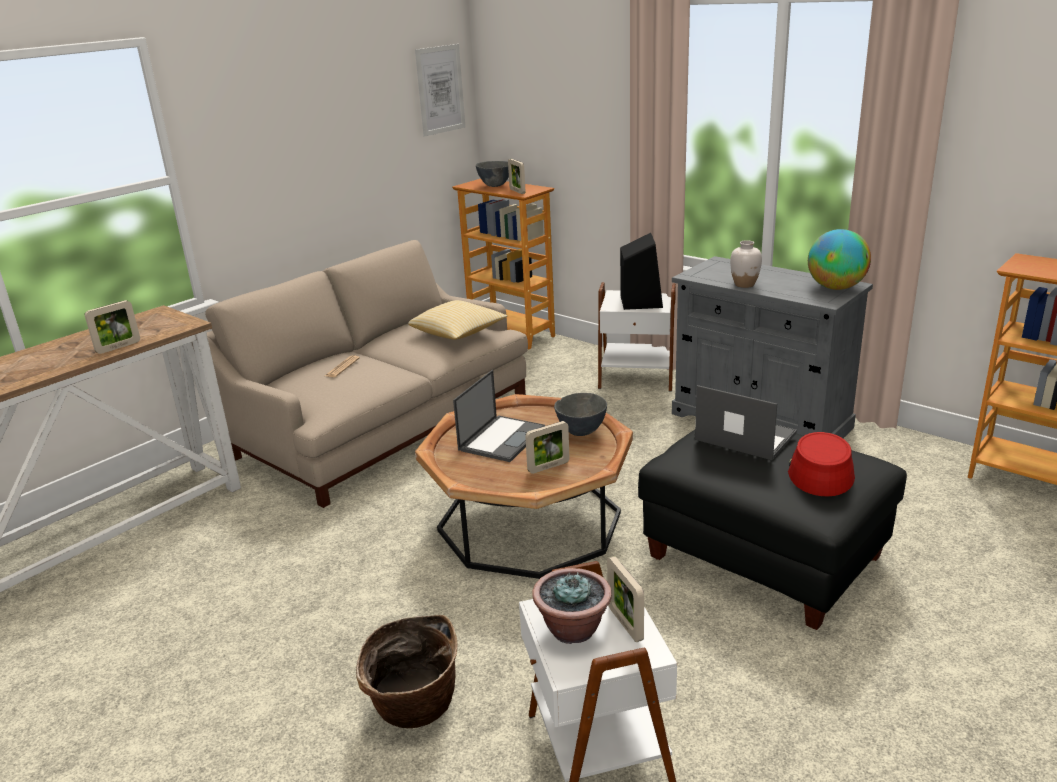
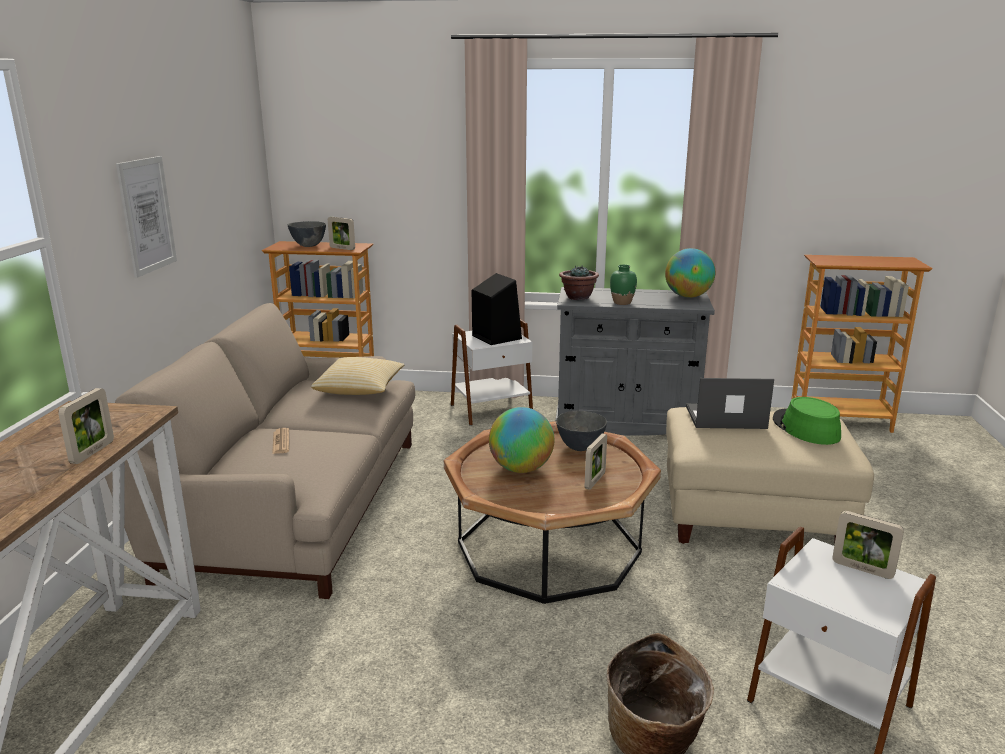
camera: 35 degrees left, 5 degrees down
picture [415,44,465,136] -> picture moved to [116,156,177,278]
laptop [453,370,545,462] -> globe [489,407,554,473]
potted plant [532,568,612,644] -> potted plant moved to [559,265,599,300]
black ottoman [638,430,907,630] -> beige ottoman [666,407,874,544]
white vase [730,240,762,288] -> green vase [610,265,637,305]
red hat [788,432,855,497] -> green hat [773,397,841,445]

